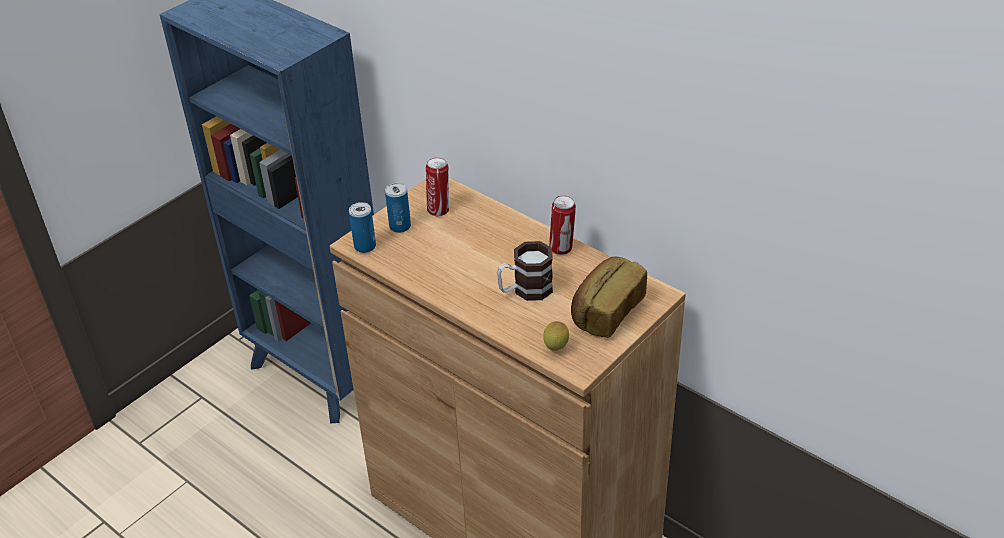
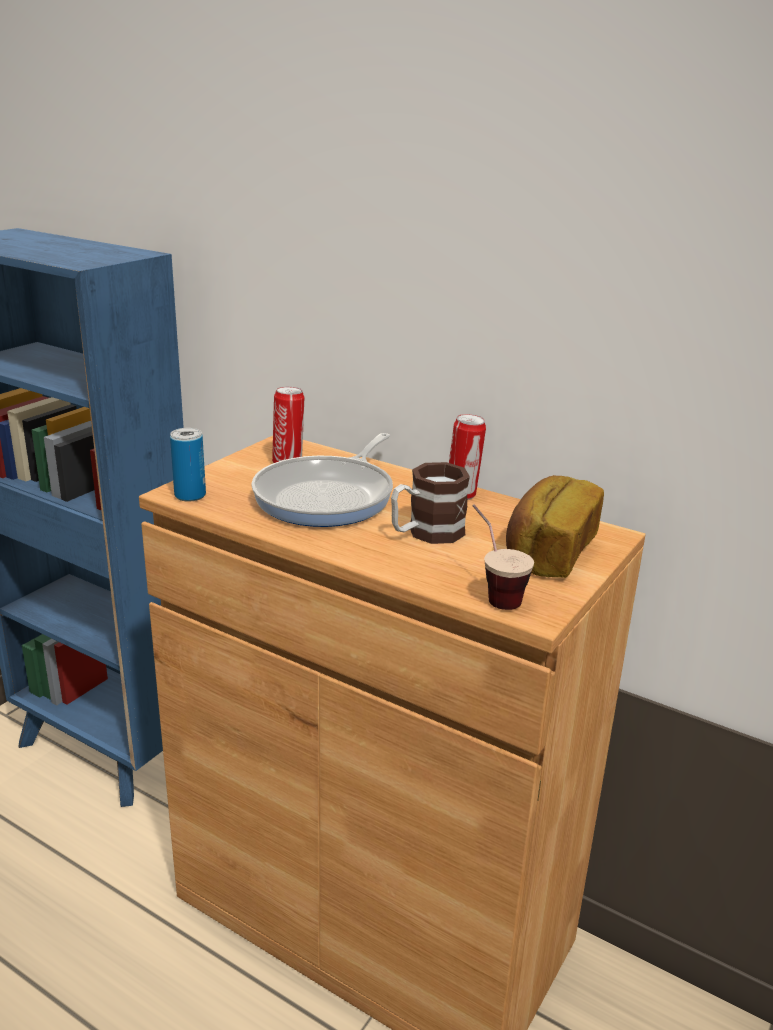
camera: 10 degrees left, 15 degrees down
can [385,183,411,233] -> none
lemon [543,321,569,351] -> cup [472,504,534,610]
none -> frying pan [251,433,393,527]

